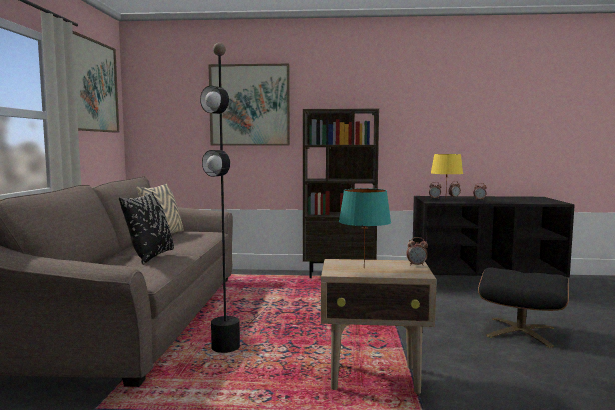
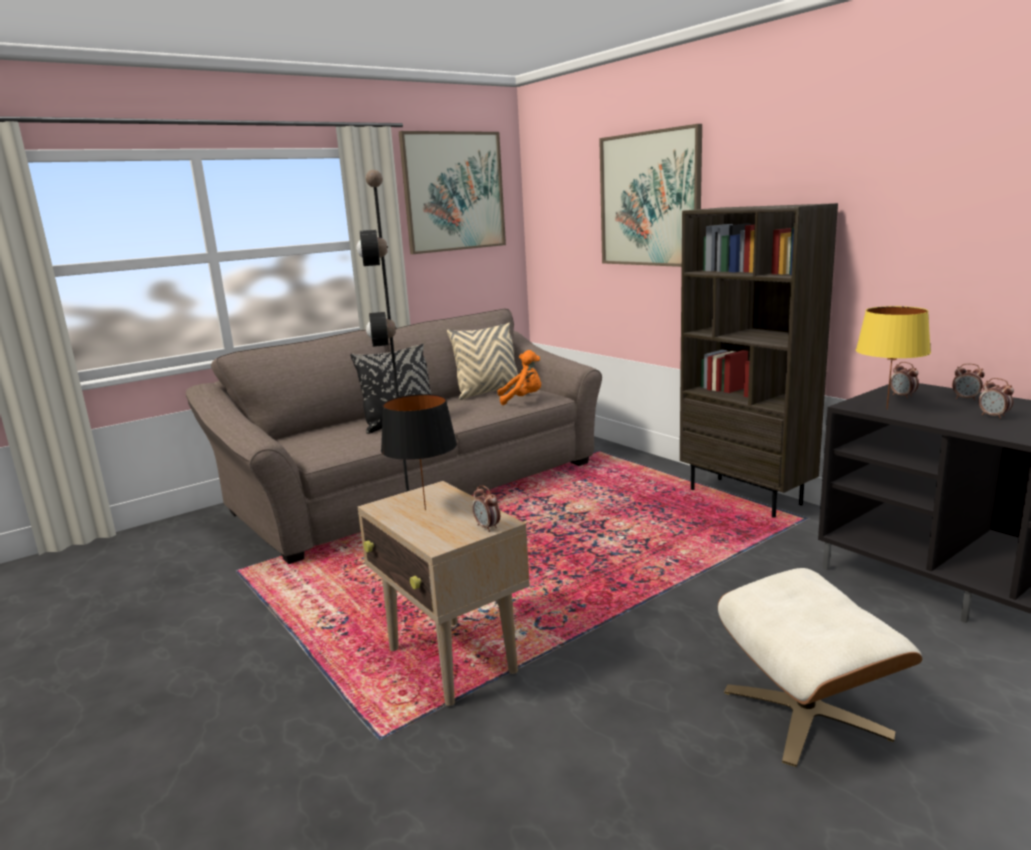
camera: 50 degrees right, 10 degrees up
turquoise table lamp [339,188,391,268] -> black table lamp [381,394,457,510]
black ottoman [478,268,569,348] -> beige ottoman [718,568,922,767]
none -> orange plush toy [497,350,541,405]

